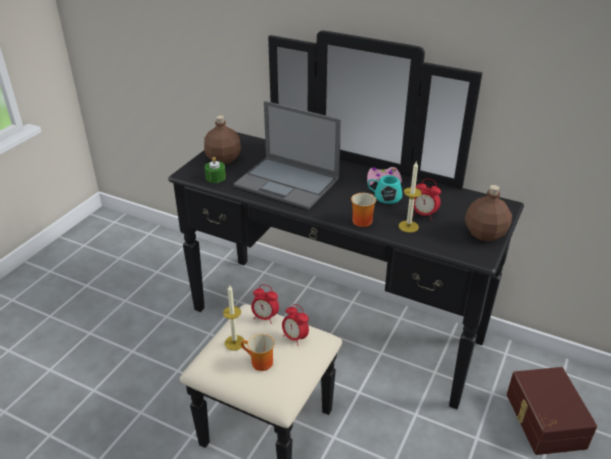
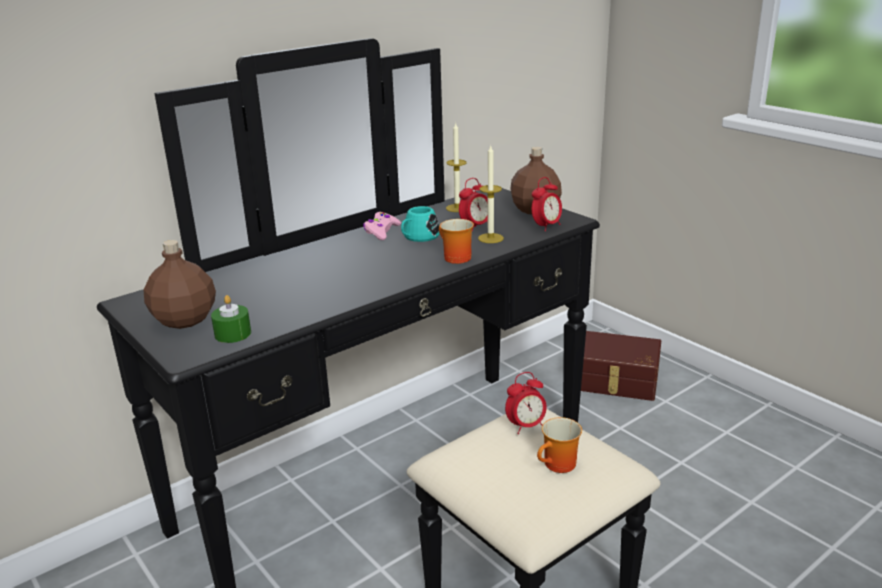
camera: 65 degrees left, 10 degrees down
candle [223,284,245,350] -> candle moved to [446,122,466,212]
laptop [233,101,341,210] -> none
alarm clock [251,284,279,324] -> alarm clock moved to [532,177,562,231]

